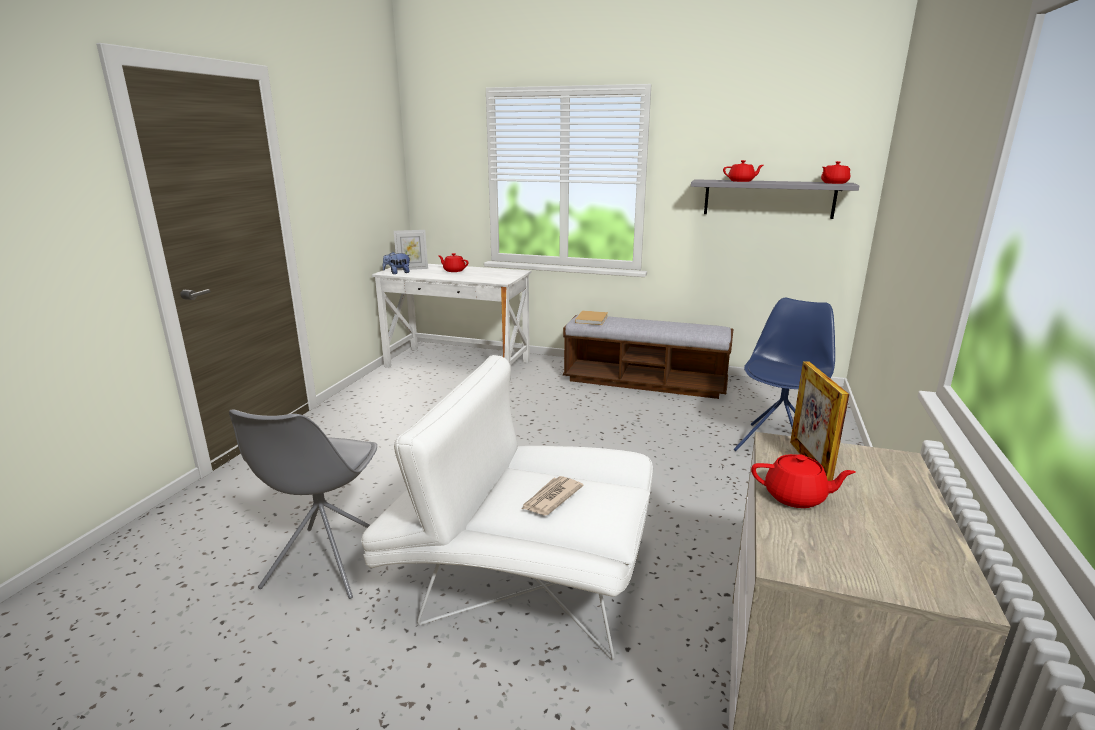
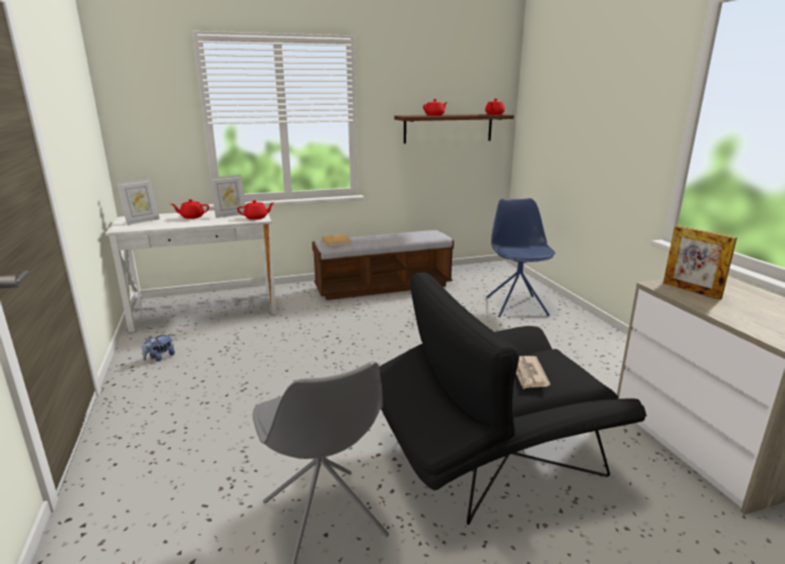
camera: 35 degrees left, 0 degrees up
white armchair [361,355,653,660] -> black armchair [379,272,647,525]
plush toy [383,252,410,274] -> plush toy moved to [142,334,175,361]
grey shelf [691,179,859,219] -> brown shelf [394,114,514,144]
red teapot [751,454,855,508] -> red teapot moved to [237,200,274,220]
none -> picture frame [209,175,246,218]

